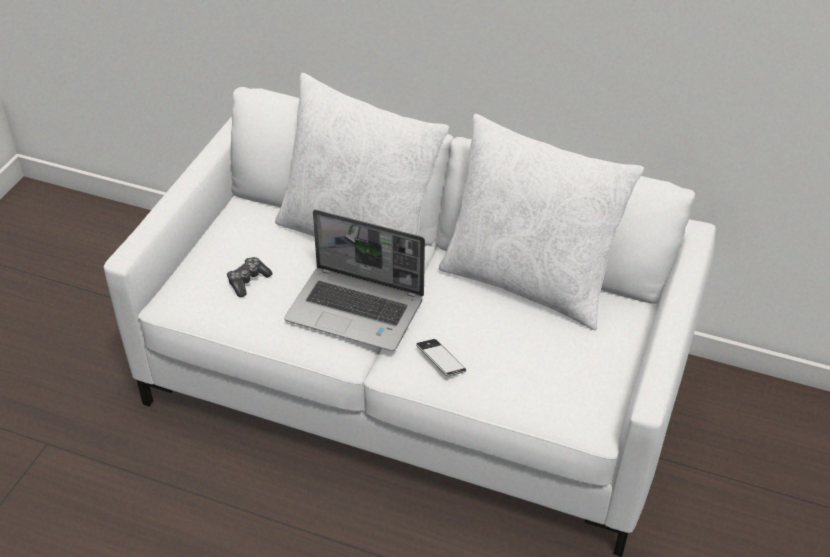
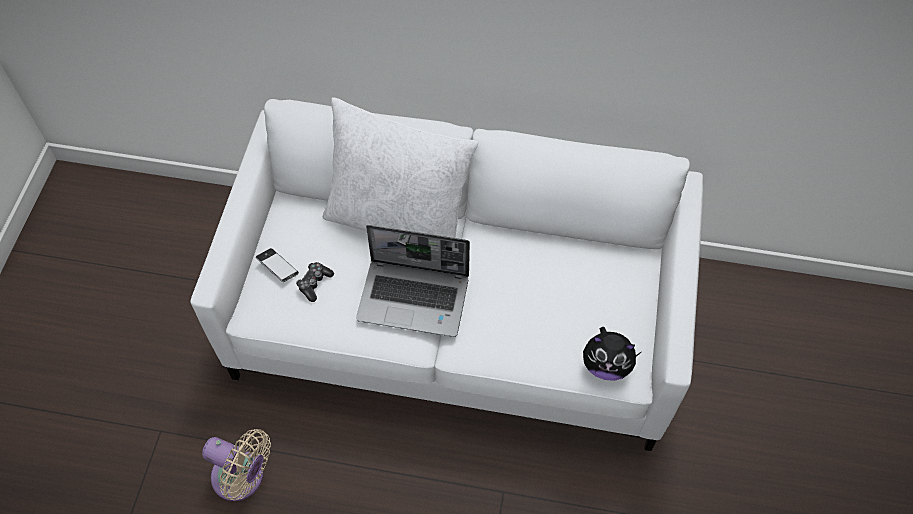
camera: 10 degrees left, 15 degrees up
phone [416,339,466,376] -> phone moved to [256,248,299,282]
white pillow [439,114,644,330] -> none
none -> beige fan [202,429,271,501]
none -> plush toy [583,327,641,381]

